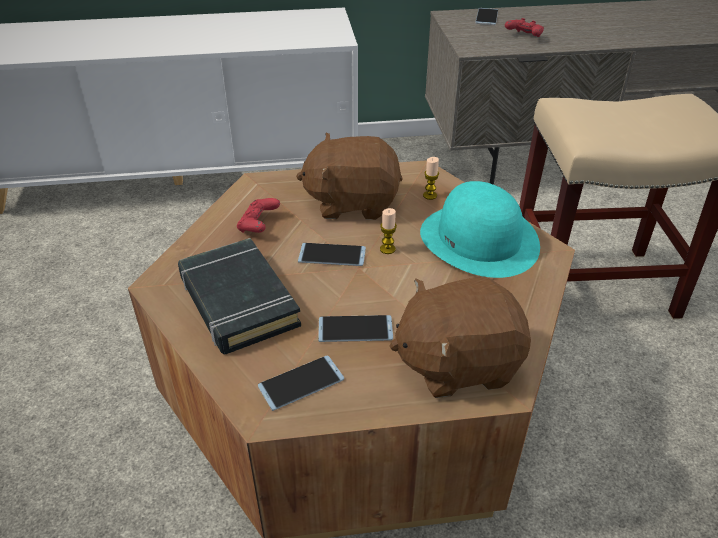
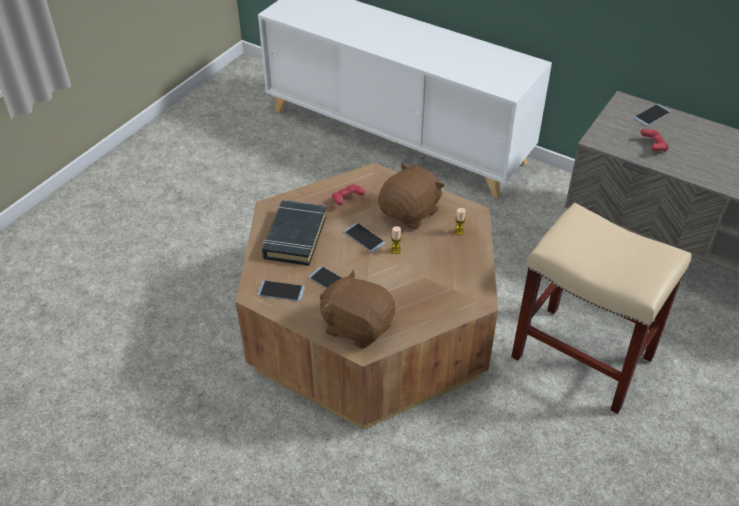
camera: 40 degrees right, 5 degrees up
brown plush toy [296,132,403,220] -> brown plush toy turned 90 degrees clockwise [378,163,444,229]
turquoise hat [420,181,540,278] -> none

